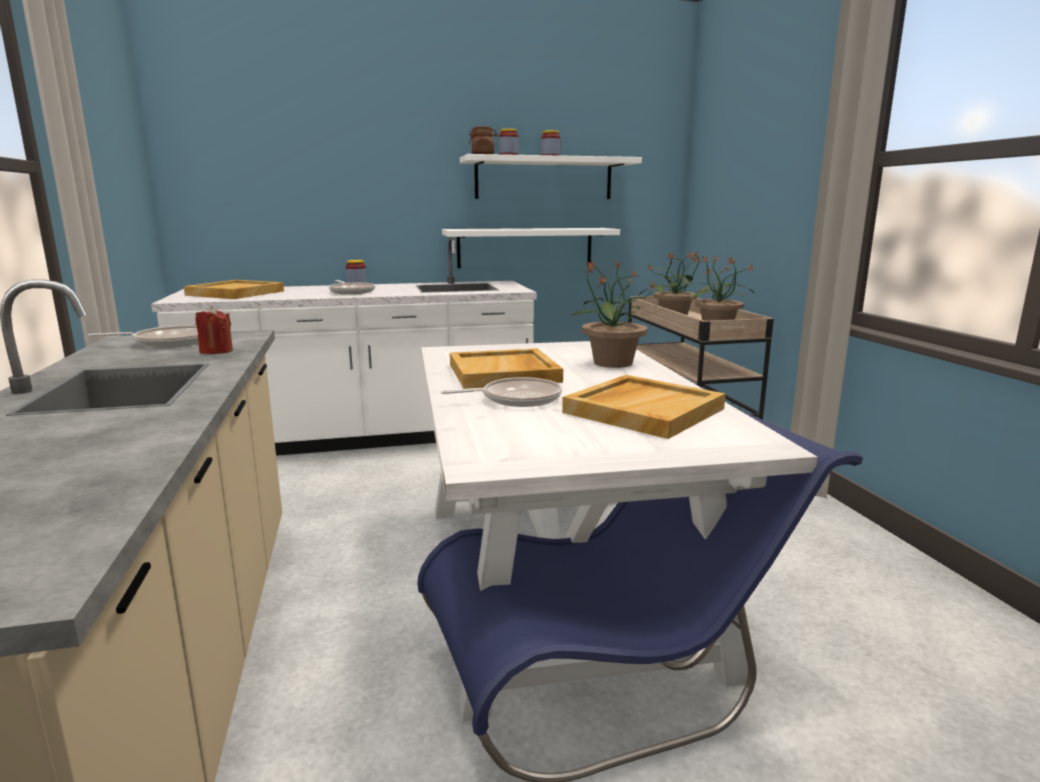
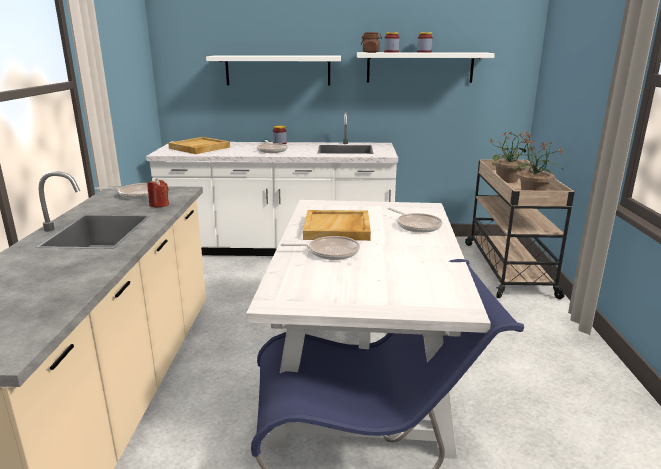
camera: 15 degrees right, 5 degrees up
white shelf [442,228,620,268] -> white shelf moved to [206,55,341,86]
beige tray [562,375,726,439] -> none
potted plant [571,260,659,368] -> frying pan [387,208,443,233]

